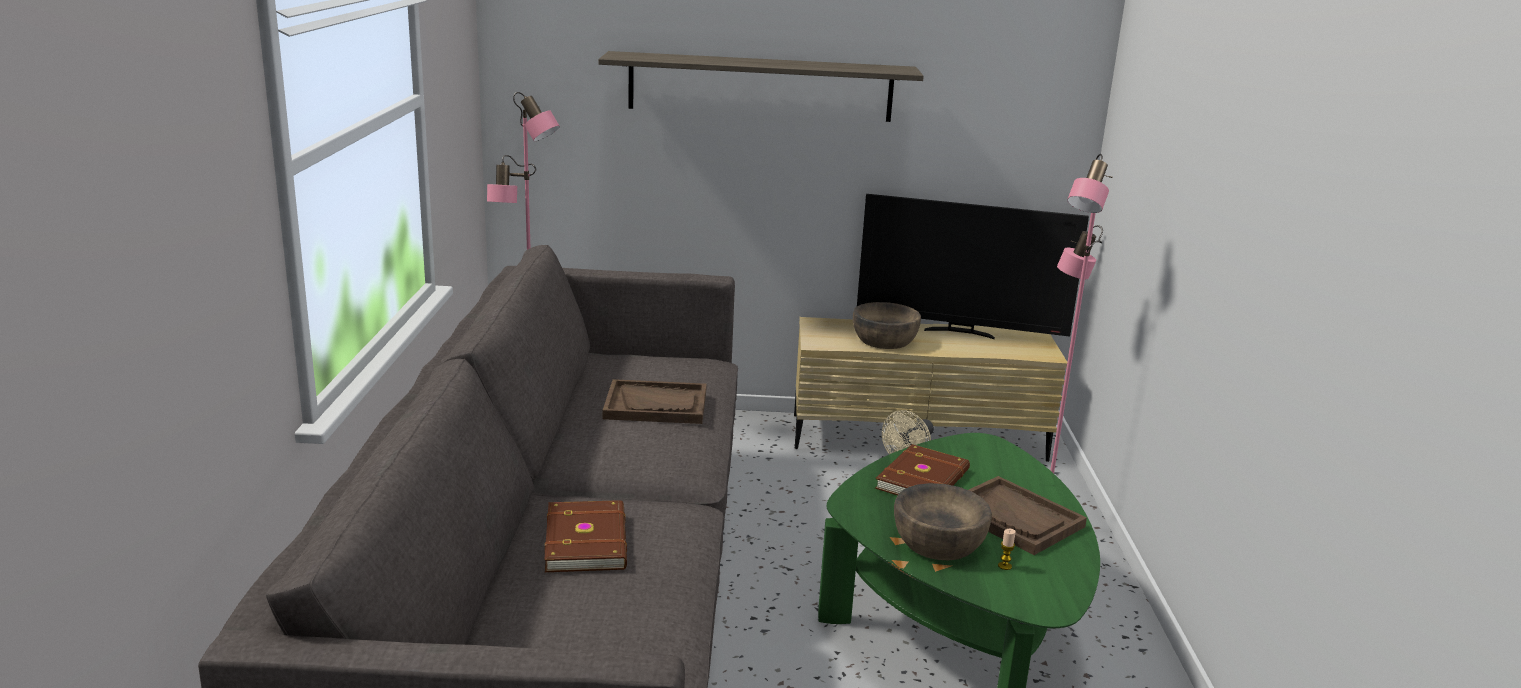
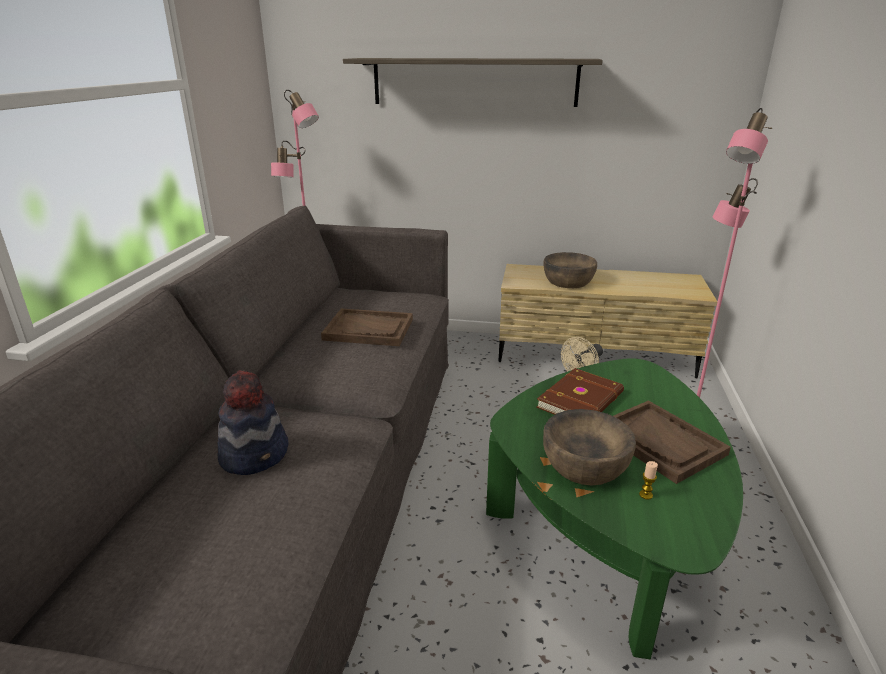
camera: 10 degrees right, 5 degrees up
brown book [544,500,627,572] -> hat [217,371,288,475]
television [857,194,1089,339] -> none

